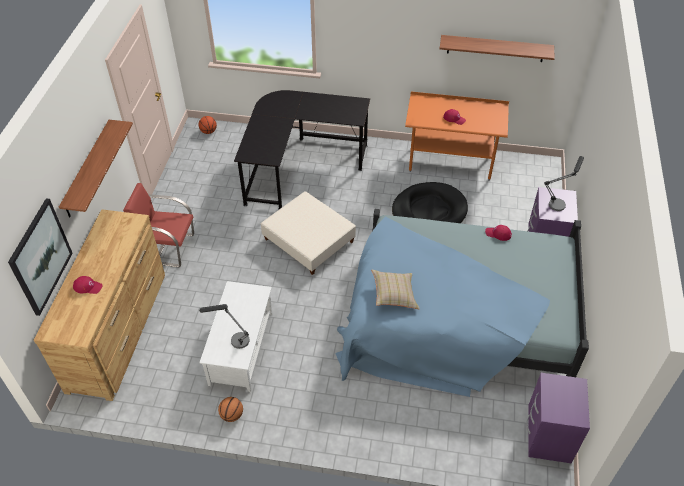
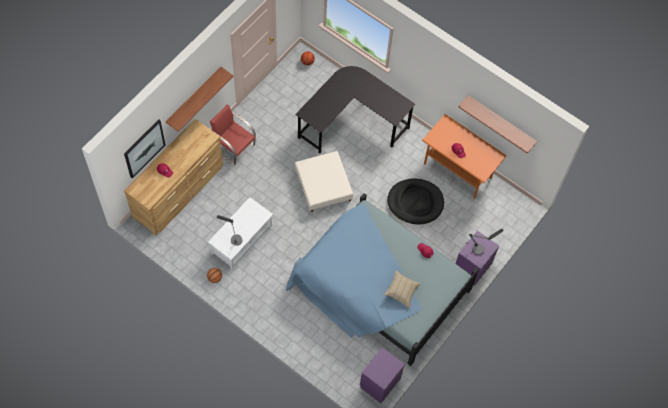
camera: 25 degrees right, 15 degrees up
beige pillow [371,270,420,309] -> beige pillow moved to [384,270,421,309]

